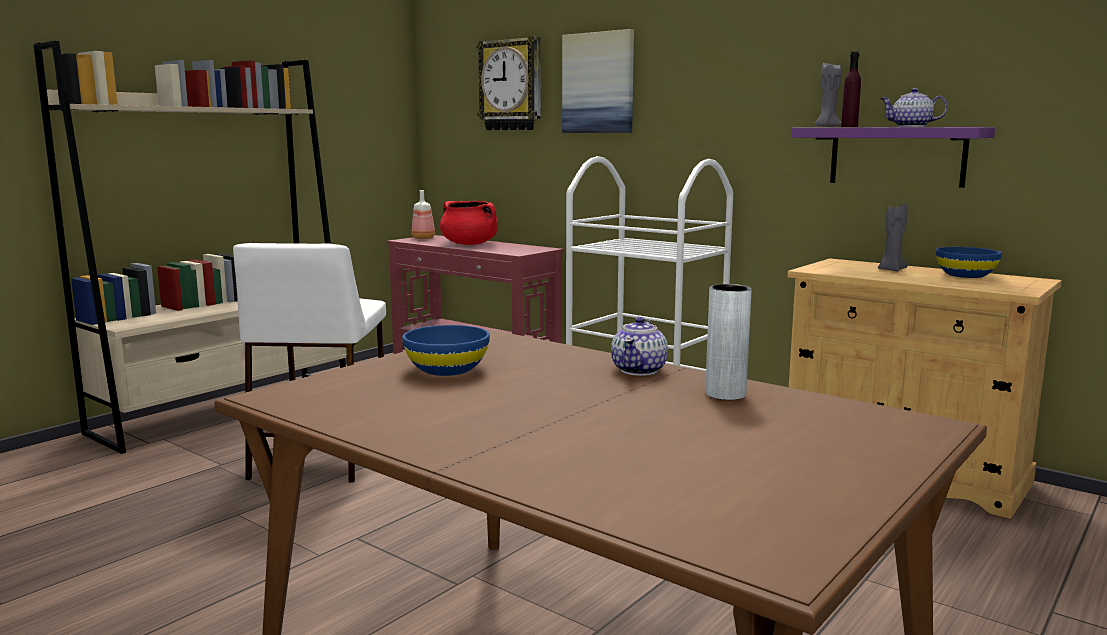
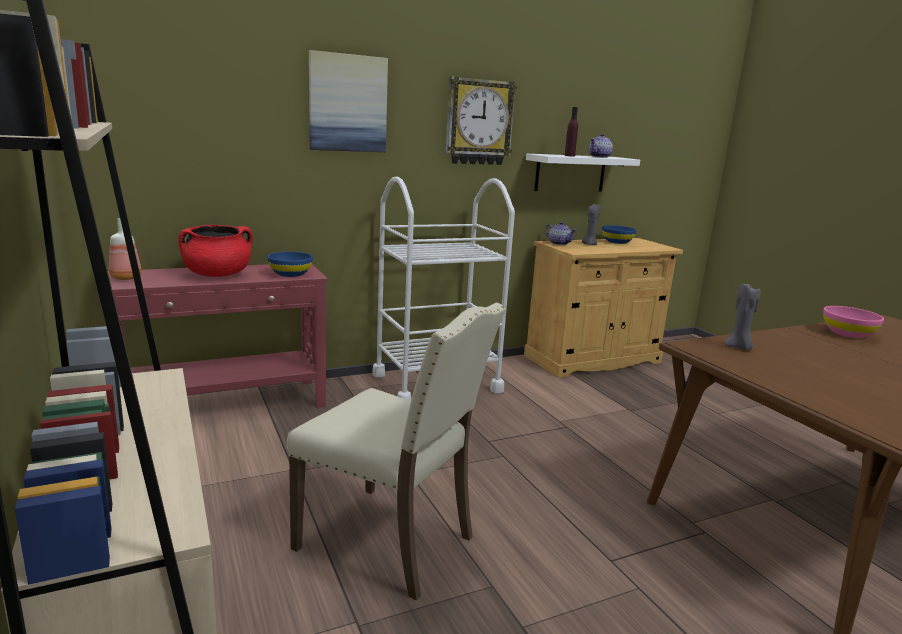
camera: 65 degrees left, 5 degrees up
white stool [233,243,386,483] -> beige chair [287,303,506,600]
blue bowl [402,325,490,376] -> blue bowl moved to [267,252,313,277]
wall clock [476,37,541,130] -> wall clock moved to [445,76,517,165]
teapot [611,317,668,376] -> teapot moved to [545,222,577,245]
grey vase [705,284,752,400] -> pink bowl [823,306,884,338]
purple shelf [791,127,995,188] -> white shelf [526,154,640,192]
grey candle [814,63,841,127] -> grey candle moved to [725,283,761,350]

